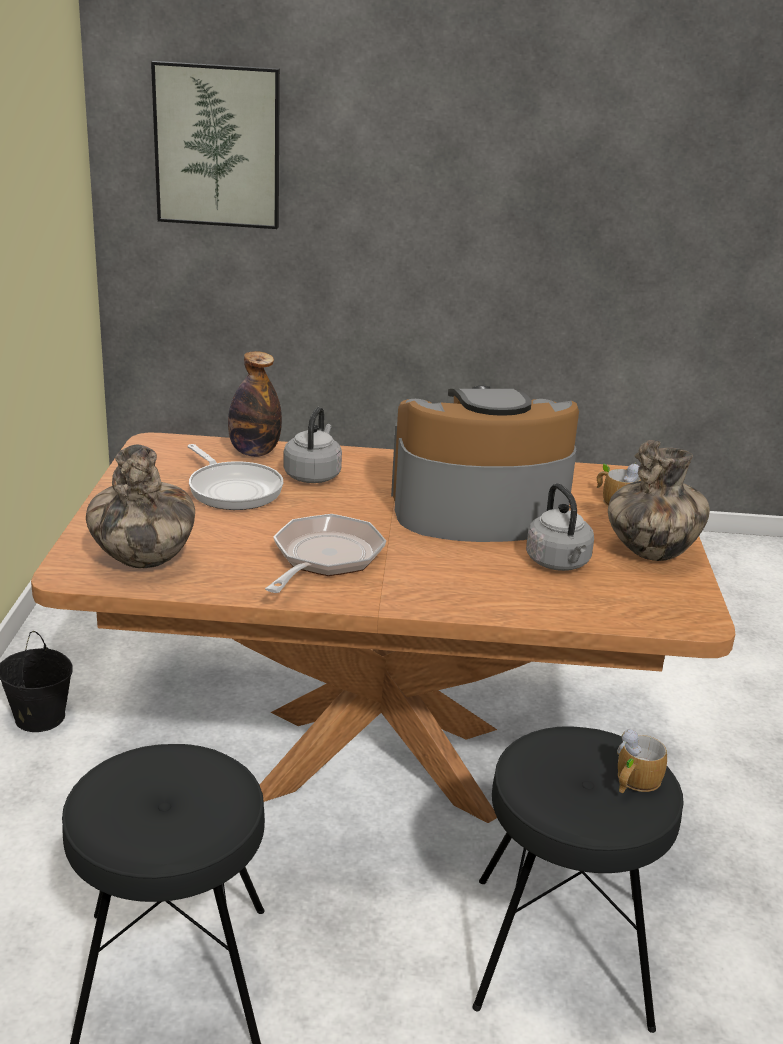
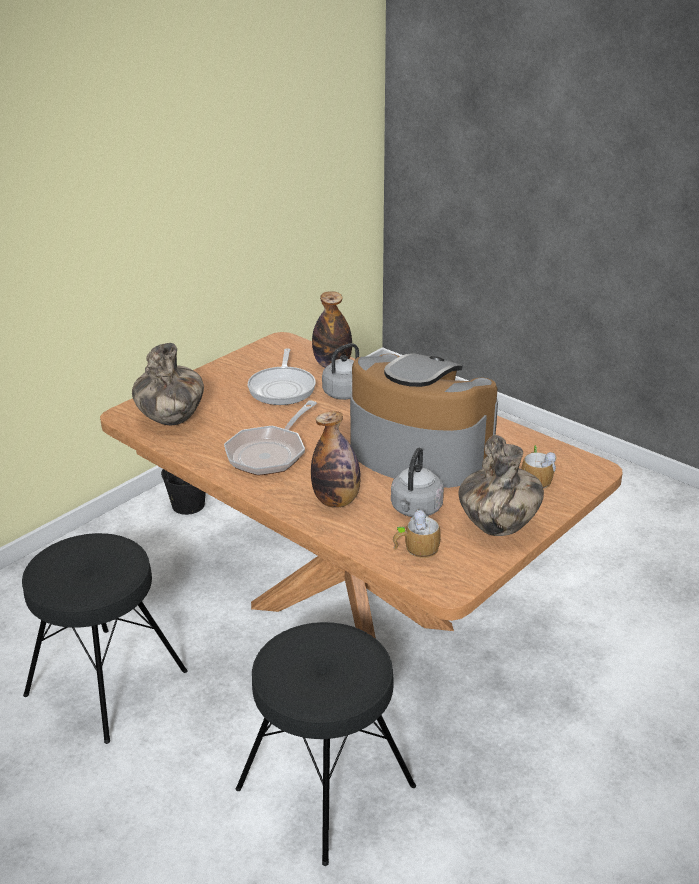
camera: 40 degrees right, 5 degrees up
picture [151,61,280,229] -> none
frying pan [265,514,386,593] -> frying pan turned 150 degrees clockwise [224,400,317,476]
mug [617,729,667,793] -> mug moved to [393,510,440,558]
none -> bottle [311,411,361,508]

